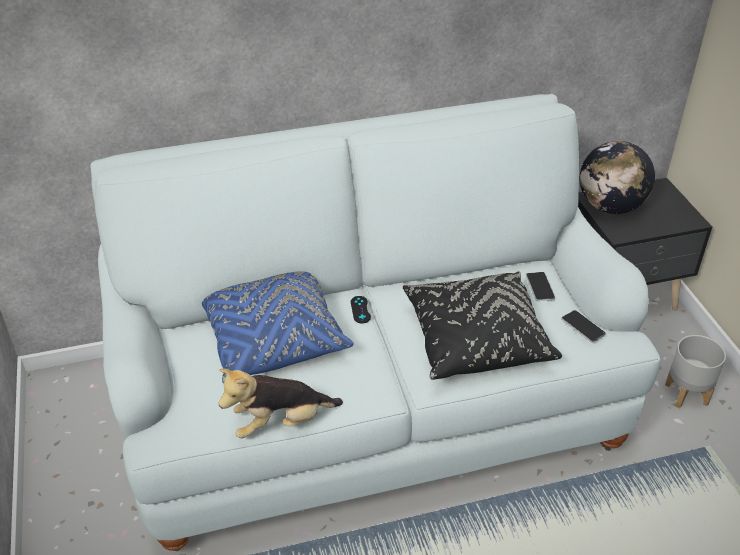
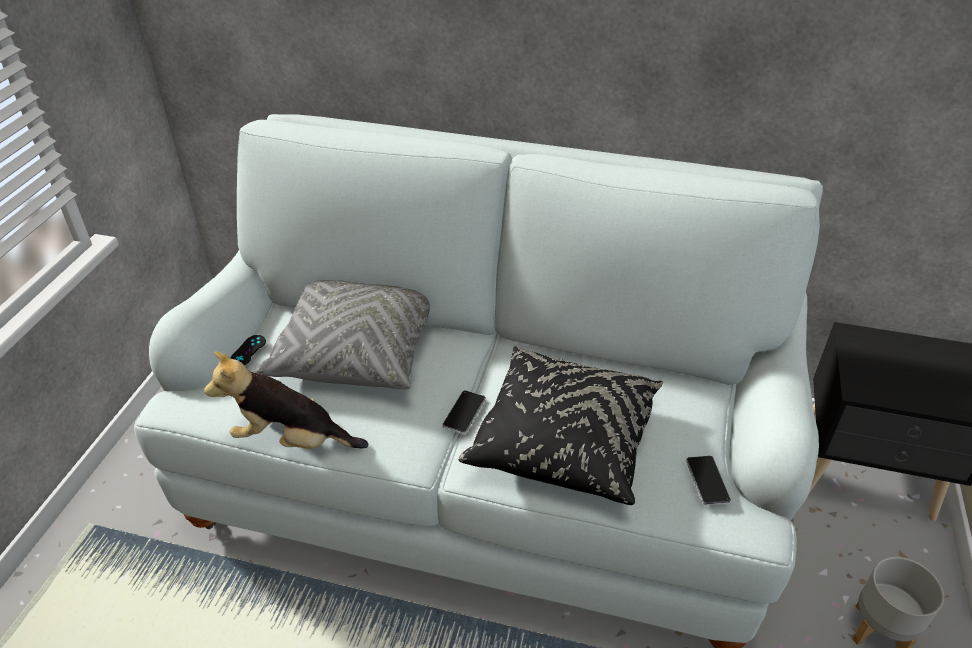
camera: 30 degrees right, 0 degrees up
blue pillow [202,271,354,383] -> grey pillow [255,280,430,389]
black game controller [351,296,371,323] -> black game controller moved to [230,335,266,365]
phone [526,272,555,301] -> phone moved to [442,390,486,434]
globe [579,141,655,214] -> none

